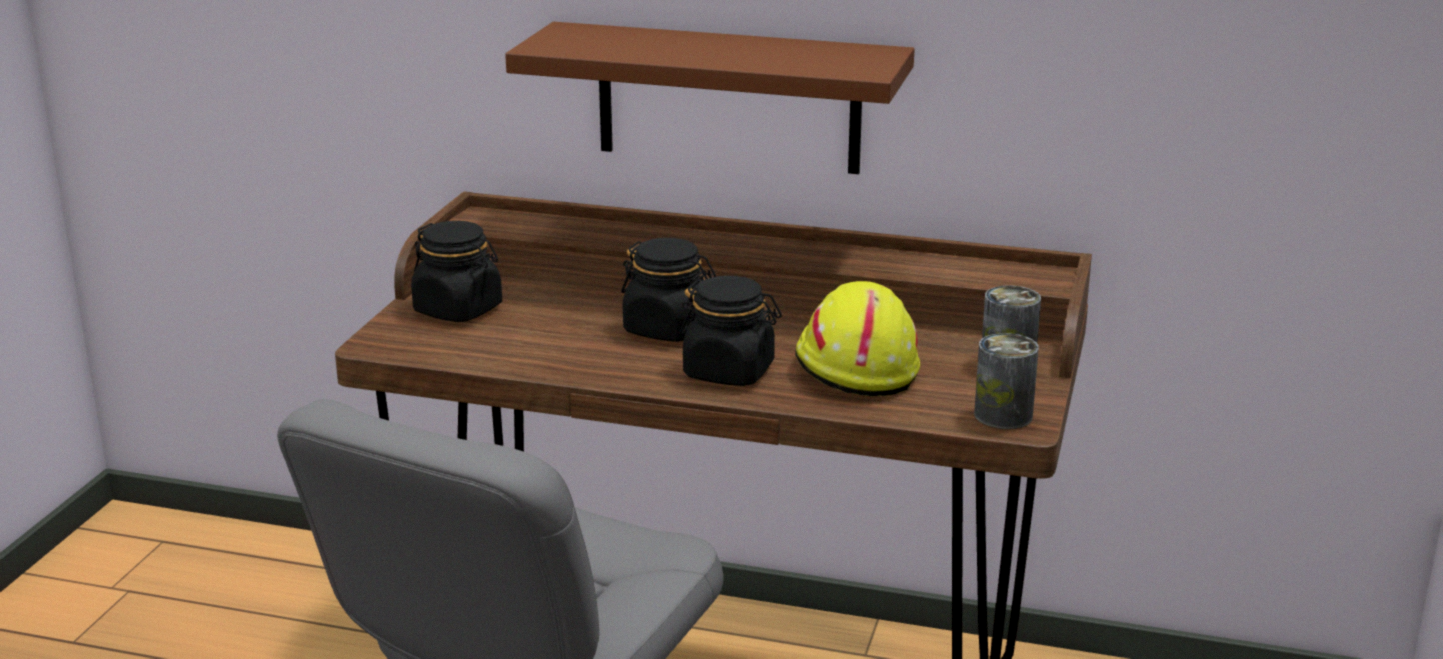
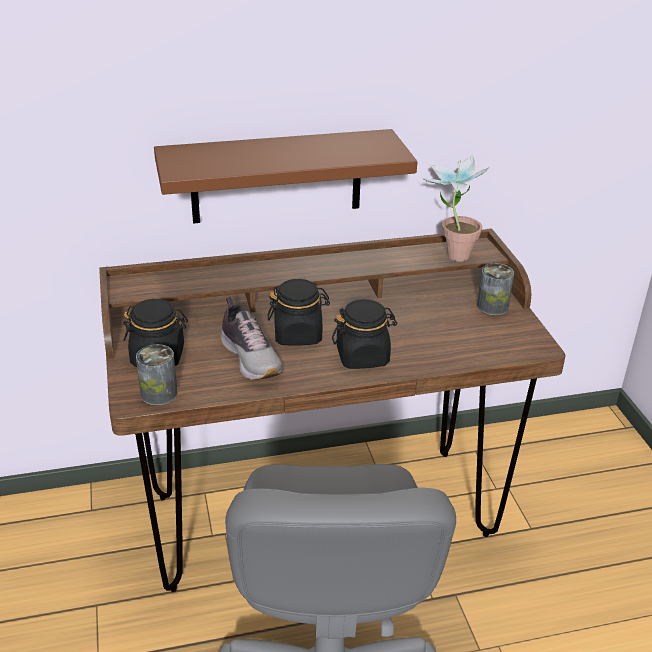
camera: 30 degrees left, 10 degrees up
yellow hard hat [795,281,920,396] -> none
can [974,333,1039,429] -> can moved to [136,344,178,406]
none -> shoe [221,297,283,380]
none -> potted plant [422,155,488,262]

